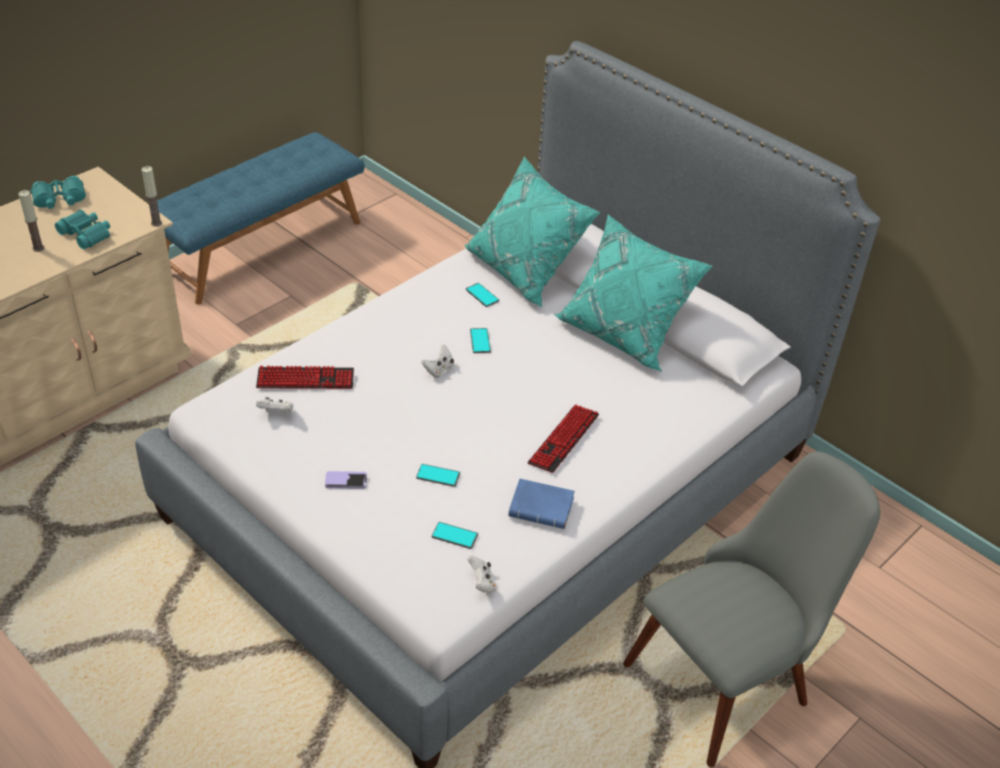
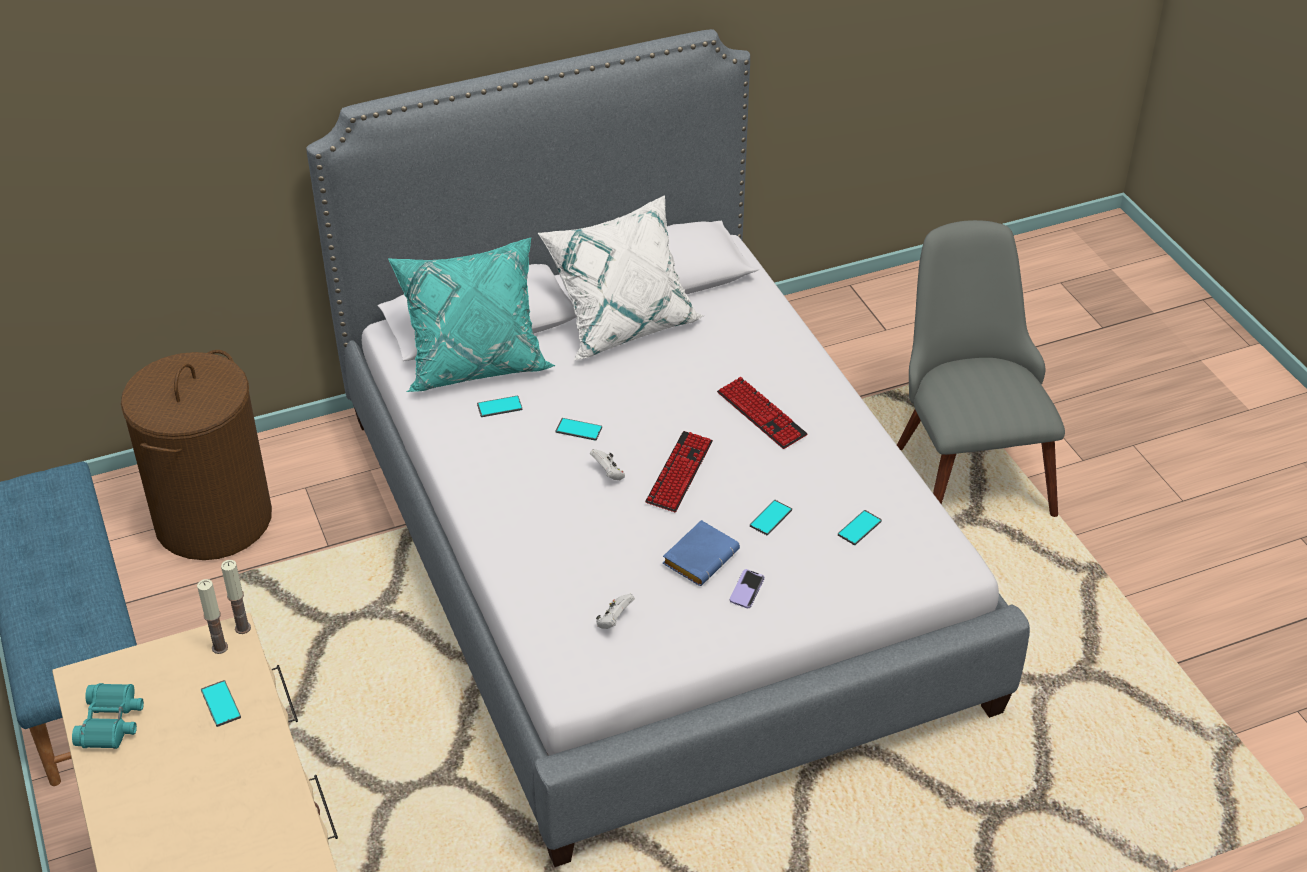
camera: 65 degrees left, 0 degrees up
candle [18,190,44,252] -> candle moved to [197,579,228,654]
turquoise binoculars [55,209,110,250] -> phone [201,680,241,727]
keyboard [256,366,354,389] -> keyboard moved to [645,431,713,512]
white game controller [467,555,496,593] -> none
blue book [508,479,575,529] -> blue book moved to [662,520,740,586]
turquoise pillow [554,215,712,372] -> white pillow [538,195,704,360]
none -> brown laundry basket [121,350,272,560]

